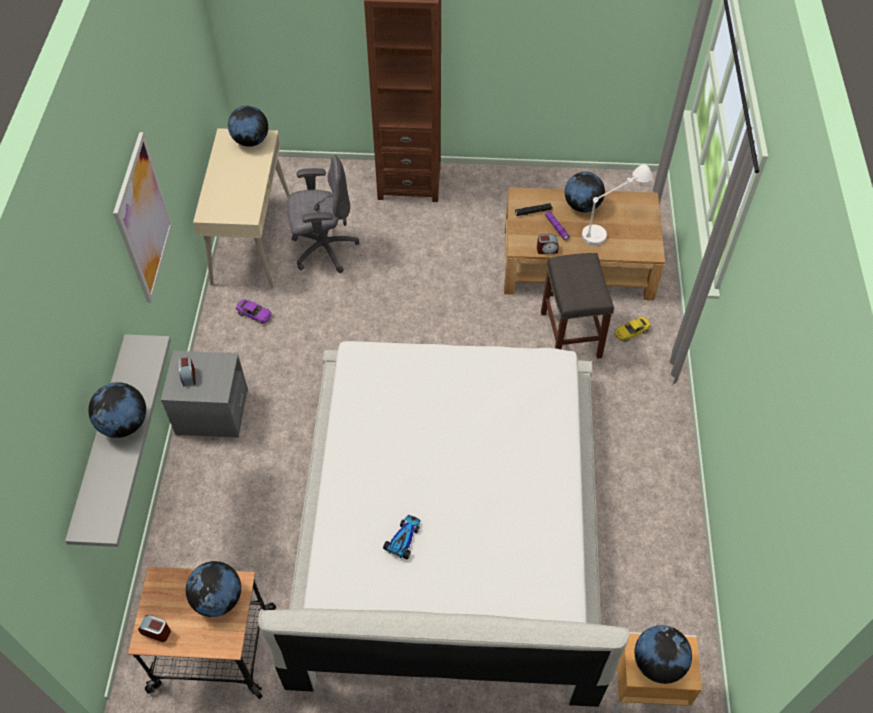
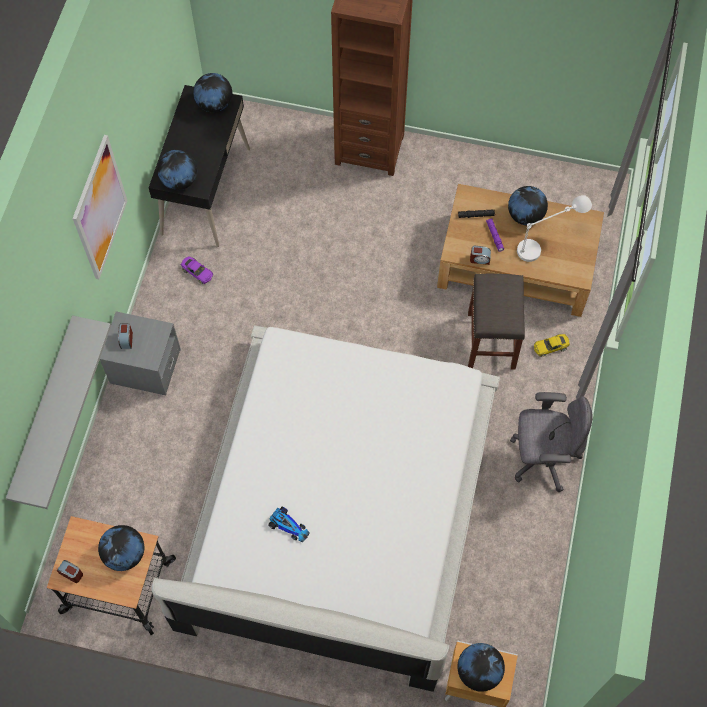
camera: 10 degrees right, 10 degrees up
globe [88,382,146,438] -> globe moved to [157,150,197,190]
beige desk [193,128,290,288] -> black desk [149,85,250,247]
grey office chair [287,155,359,273] -> grey office chair moved to [510,392,593,492]
toy car [383,515,421,560] -> toy car turned 90 degrees clockwise [268,507,310,542]

